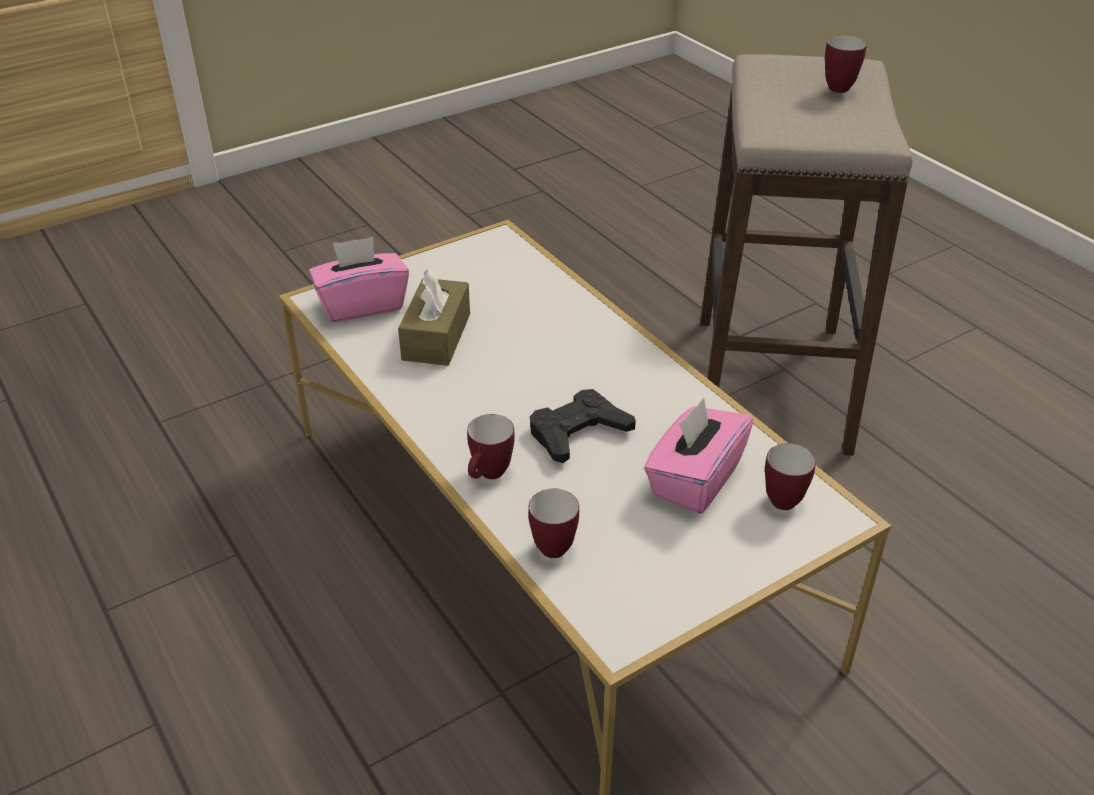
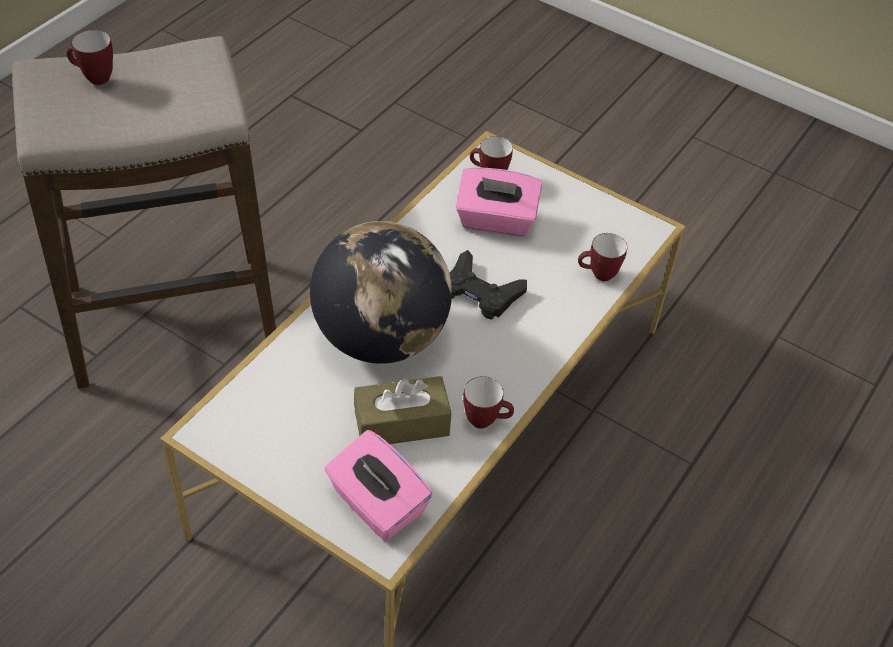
camera: 115 degrees left, 10 degrees up
mug [467,414,515,479] -> mug moved to [463,376,514,429]
none -> globe [310,221,452,364]

